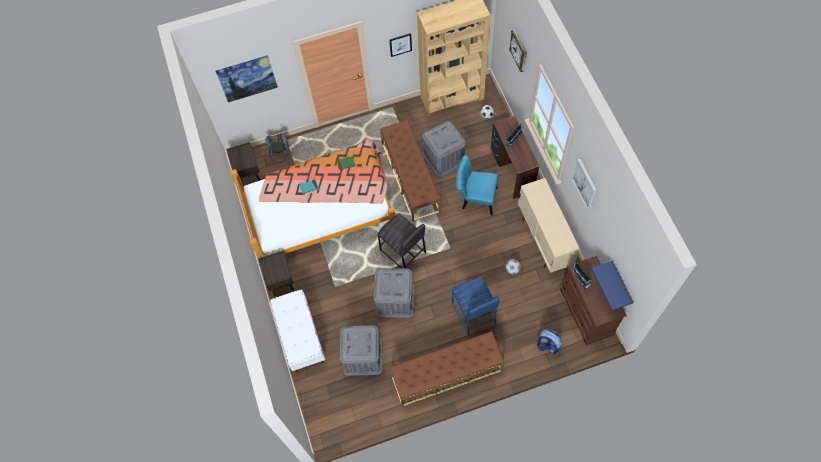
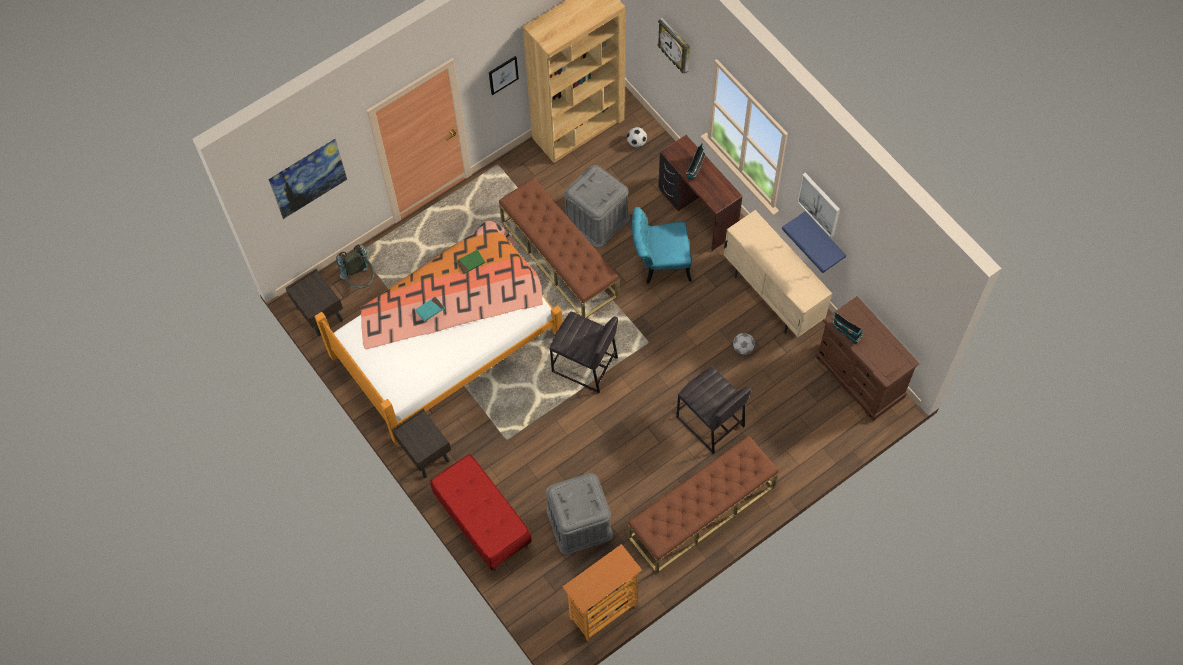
camera: 20 degrees left, 0 degrees up
white bench [270,289,325,372] -> red bench [430,454,532,571]
grey storage box [374,268,414,318] -> none
blue stool [452,276,500,336] -> grey stool [676,366,752,454]
backpack [537,329,562,355] -> none
blue shelf [592,261,634,311] -> blue shelf moved to [782,211,846,273]
none -> bookcase [563,544,642,642]

